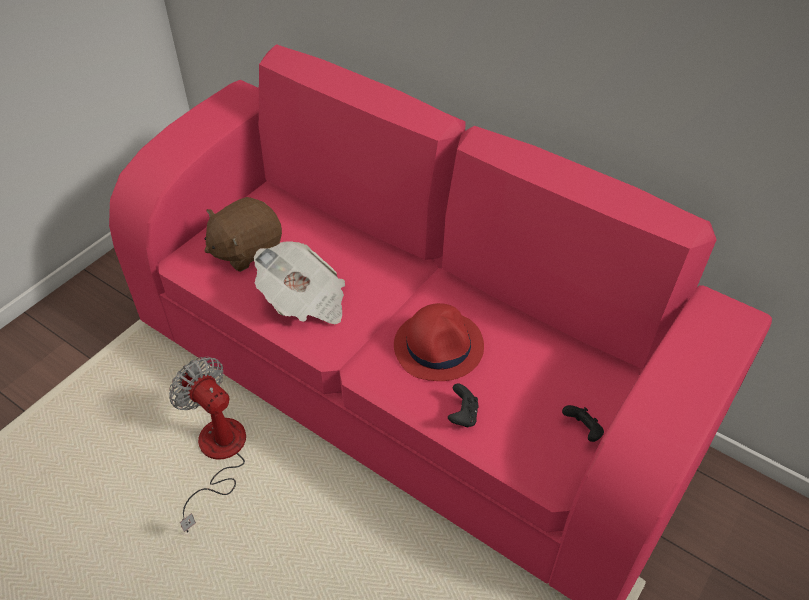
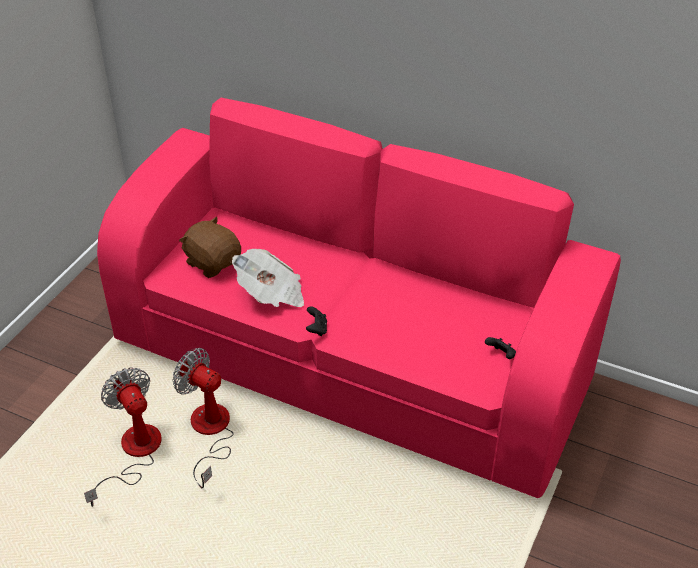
camera: 10 degrees left, 5 degrees down
brown plush toy [205,197,282,272] -> brown plush toy turned 90 degrees clockwise [179,216,241,278]
red hat [394,303,484,381] -> none
black game controller [448,384,478,428] -> black game controller moved to [306,306,327,336]
none -> fan [84,367,162,507]

